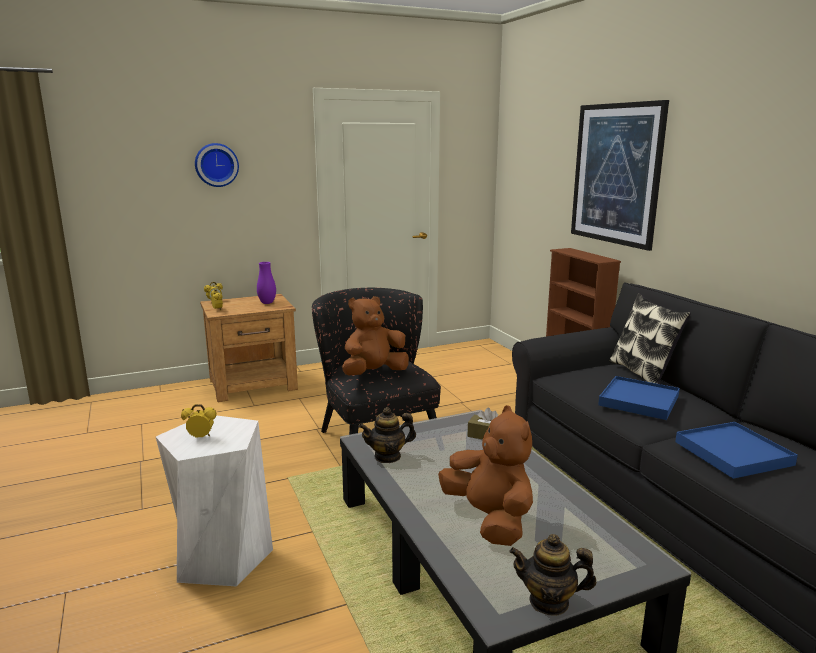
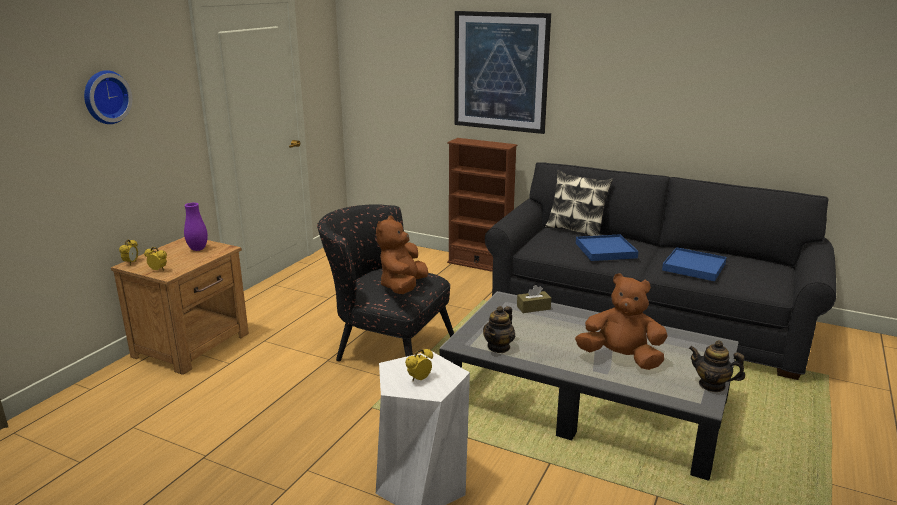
camera: 40 degrees left, 5 degrees up
teapot [509,534,596,616] -> teapot turned 60 degrees clockwise [689,341,745,392]

